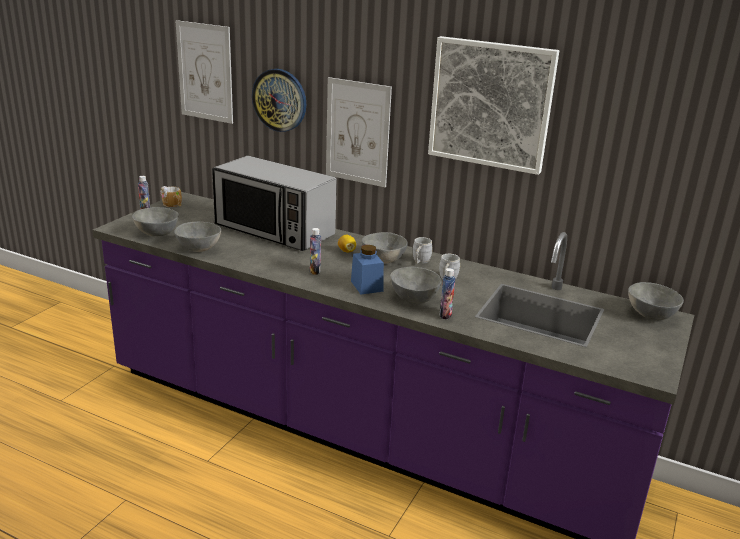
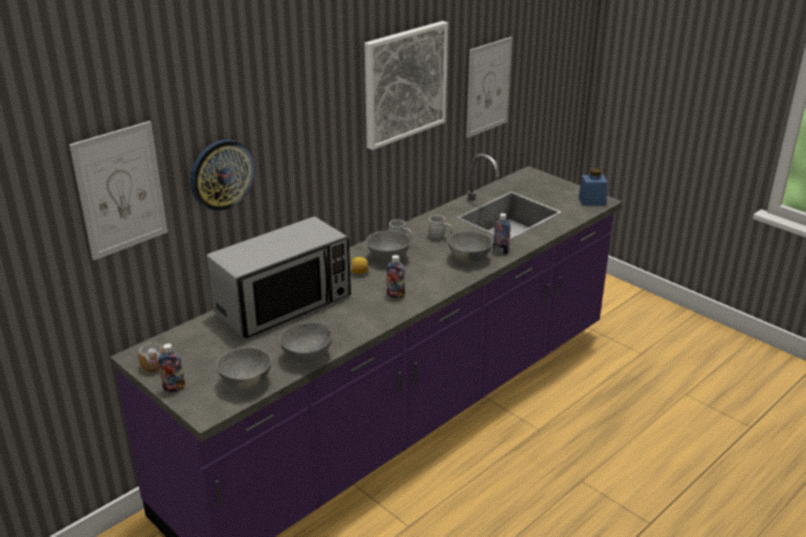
camera: 70 degrees left, 5 degrees up
picture [326,77,392,187] -> picture moved to [466,37,512,138]
blue jar [351,245,384,294] -> blue jar moved to [579,168,608,205]
grey bowl [628,282,684,320] -> none

